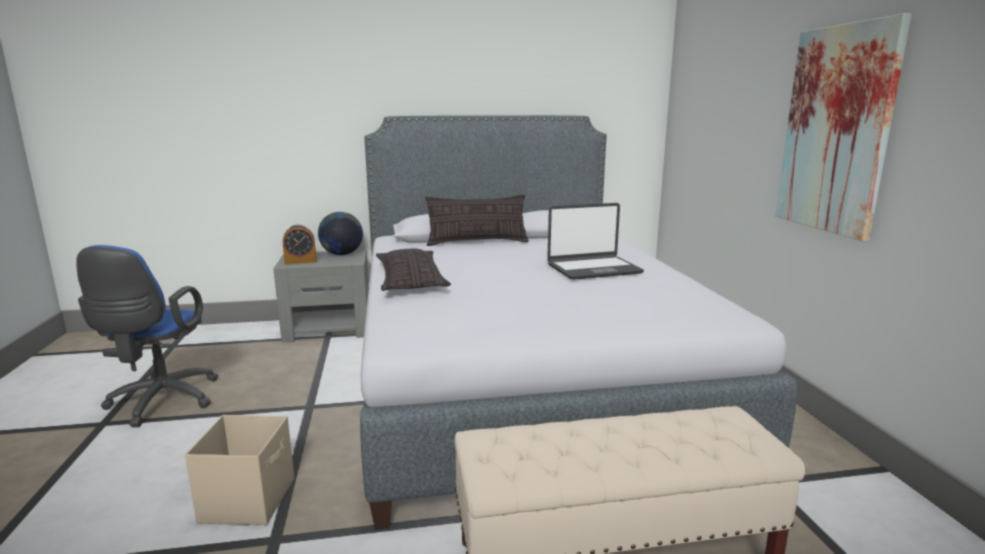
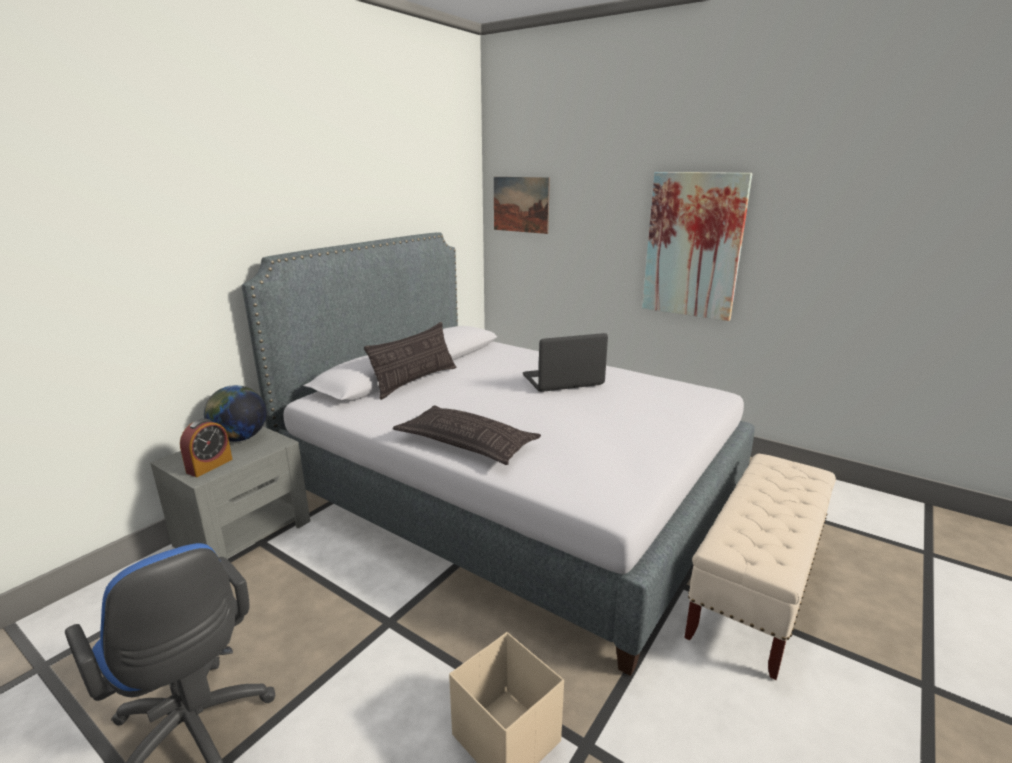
camera: 45 degrees left, 5 degrees up
laptop [547,203,644,280] -> laptop turned 135 degrees counterclockwise [523,333,608,392]
none -> picture [494,177,550,234]

